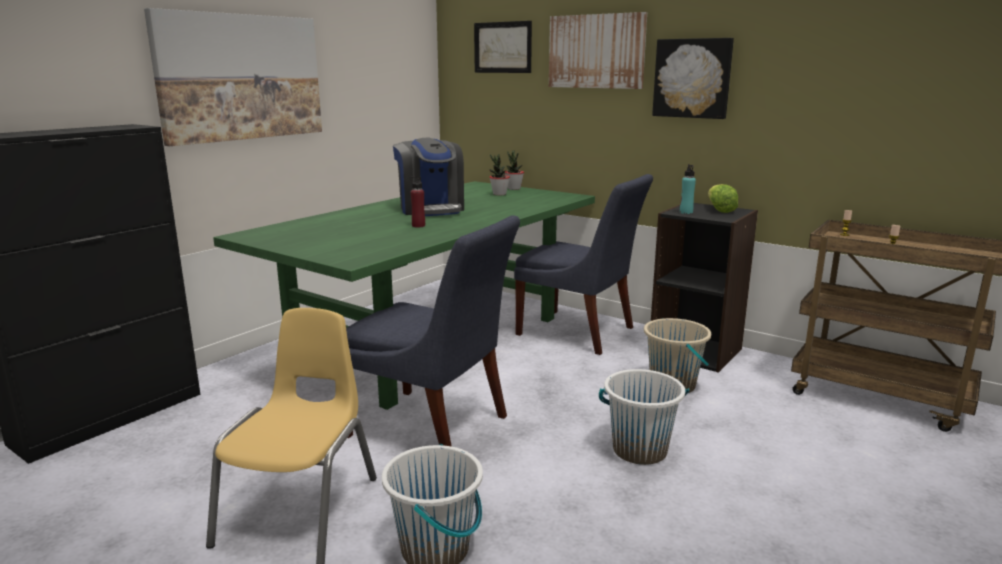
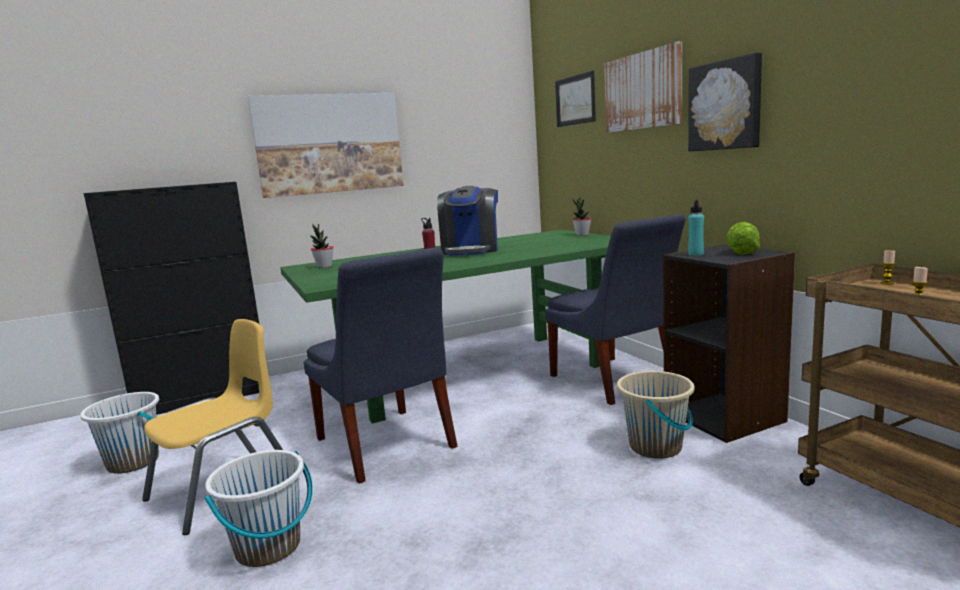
camera: 30 degrees right, 5 degrees down
potted plant [489,154,510,195] -> potted plant moved to [310,224,334,268]
white bucket [599,369,689,465] -> white bucket moved to [80,392,159,474]

